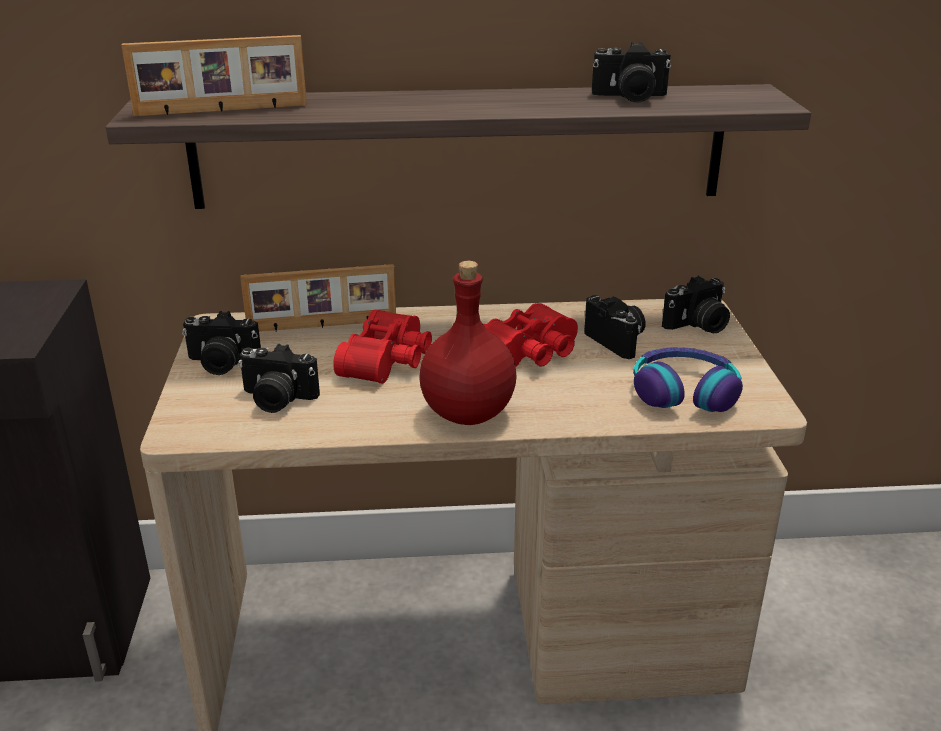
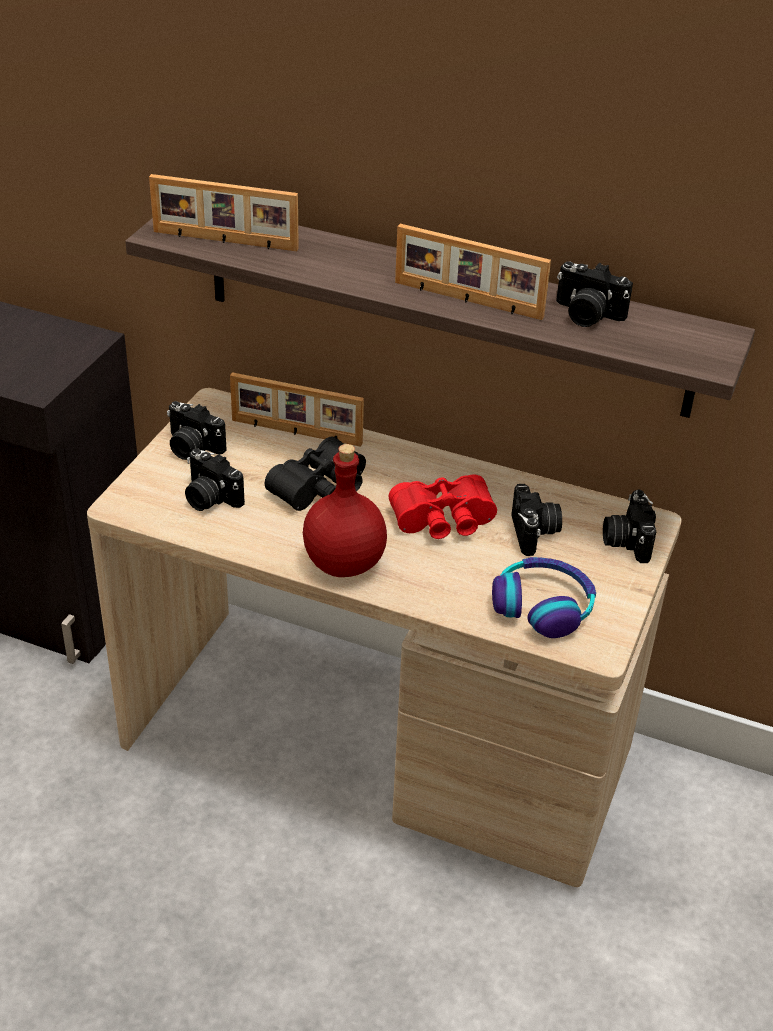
camera: 25 degrees right, 10 degrees up
red binoculars [333,310,432,384] -> black binoculars [265,437,366,511]
camera [662,276,730,333] -> camera turned 90 degrees clockwise [603,490,656,563]
none -> picture frame [395,224,551,320]

